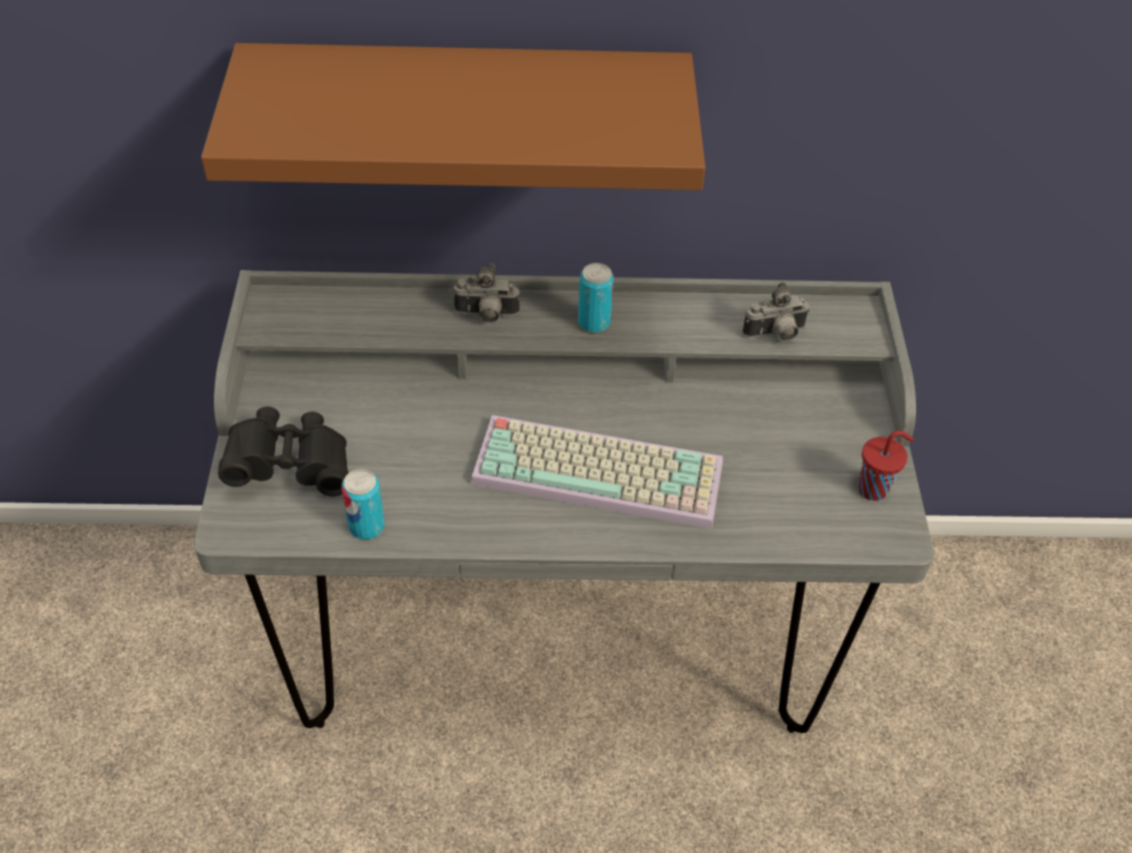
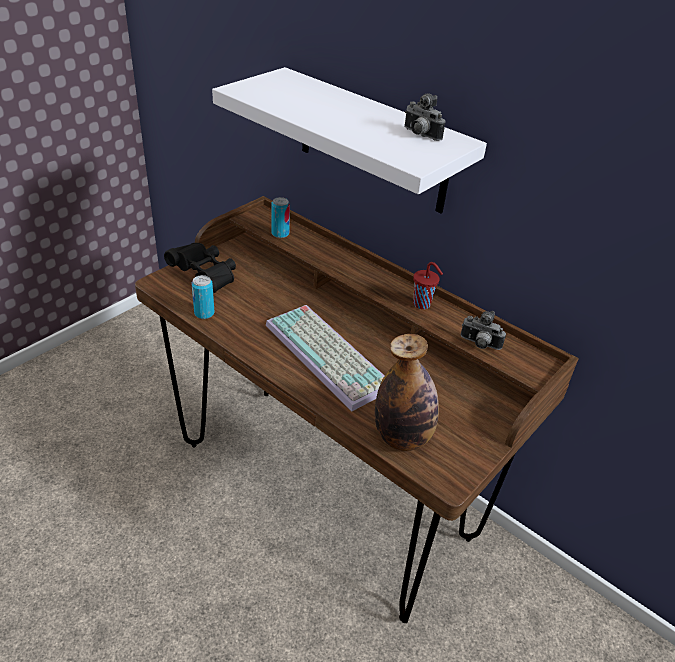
camera: 40 degrees right, 10 degrees down
grey desk [194,270,934,733] -> brown desk [135,196,579,623]
brown shelf [201,43,705,190] -> white shelf [212,67,487,213]
camera [452,263,520,323] -> camera moved to [404,93,445,141]
can [578,263,614,333] -> can moved to [271,197,290,238]
red cup [858,430,914,501] -> red cup moved to [413,262,443,309]
none -> bottle [375,334,439,451]

